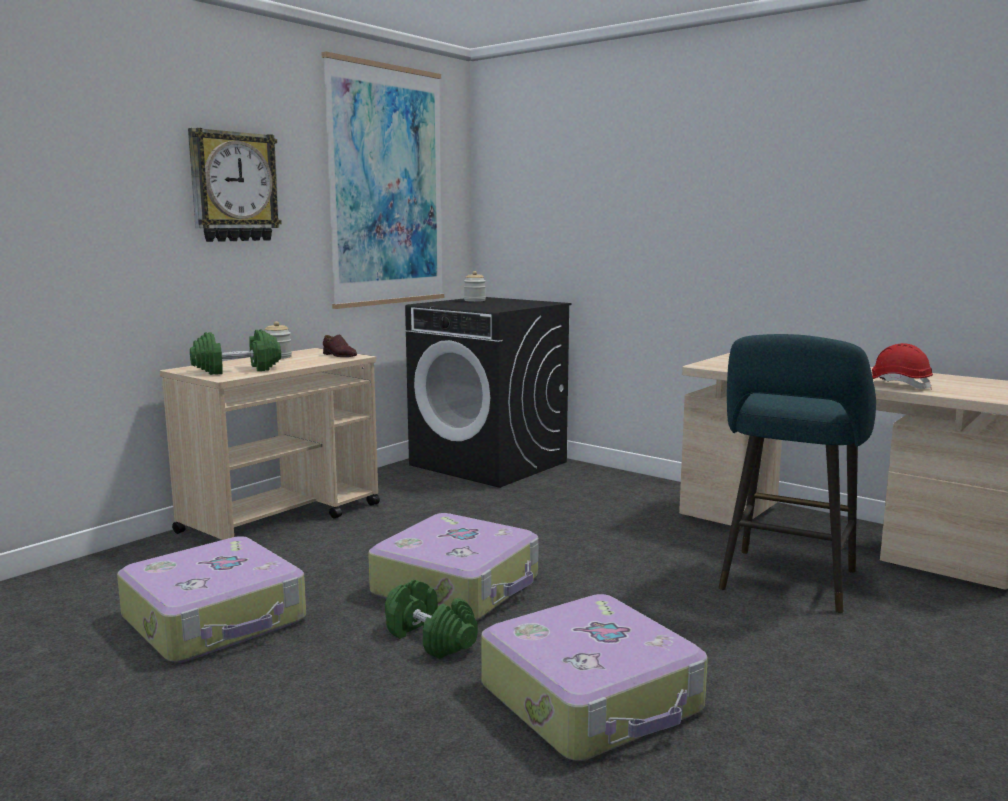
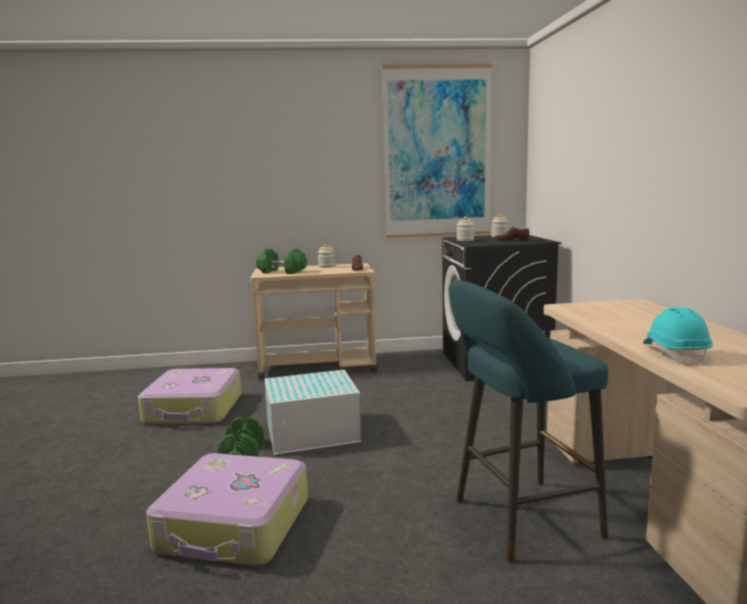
camera: 45 degrees right, 0 degrees up
wall clock [188,128,282,242] -> none
suitcase [368,513,539,621] -> white storage box [264,370,361,455]
red hard hat [872,343,933,390] -> turquoise hard hat [643,307,712,366]
none -> jar [457,216,474,241]
none -> brown shoe [493,227,529,241]

